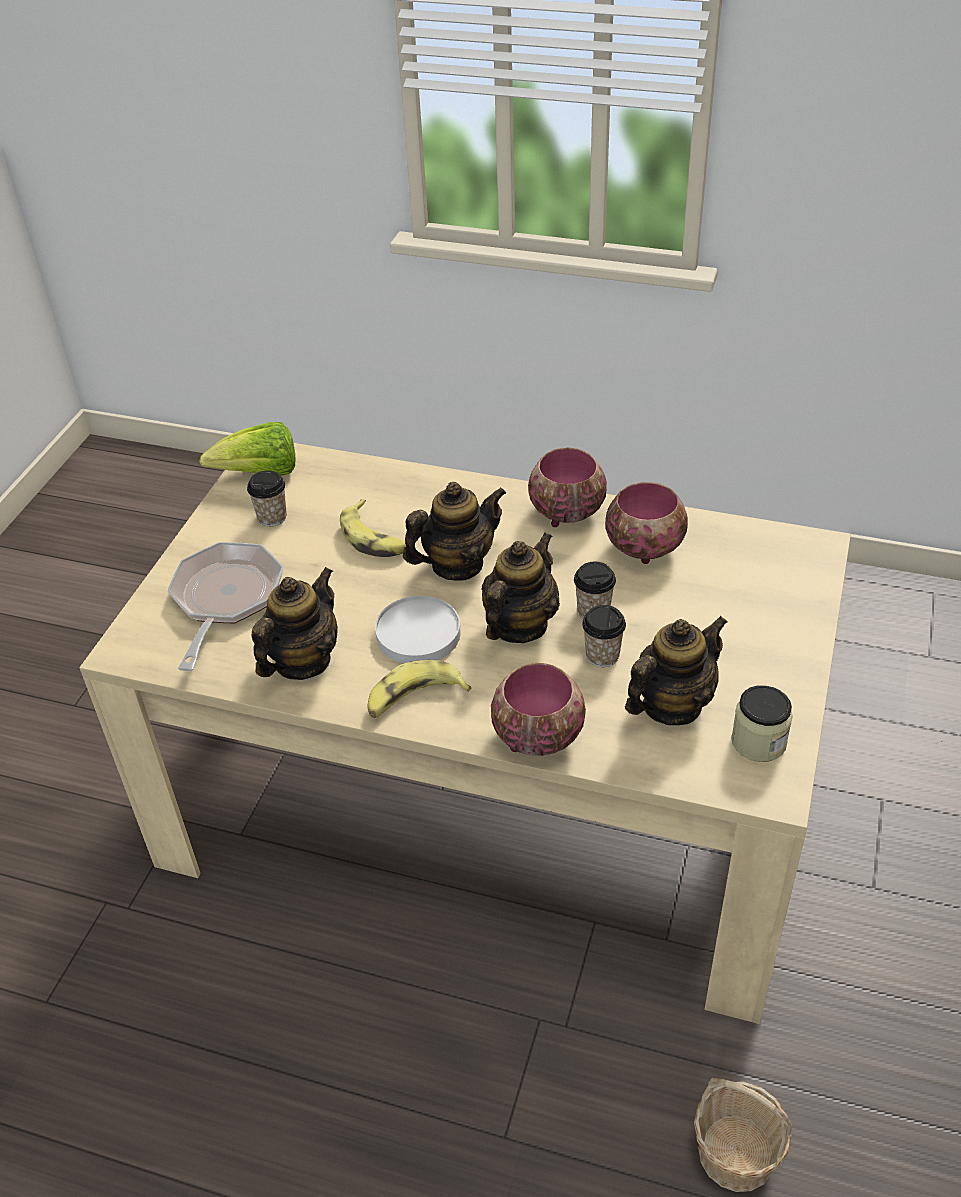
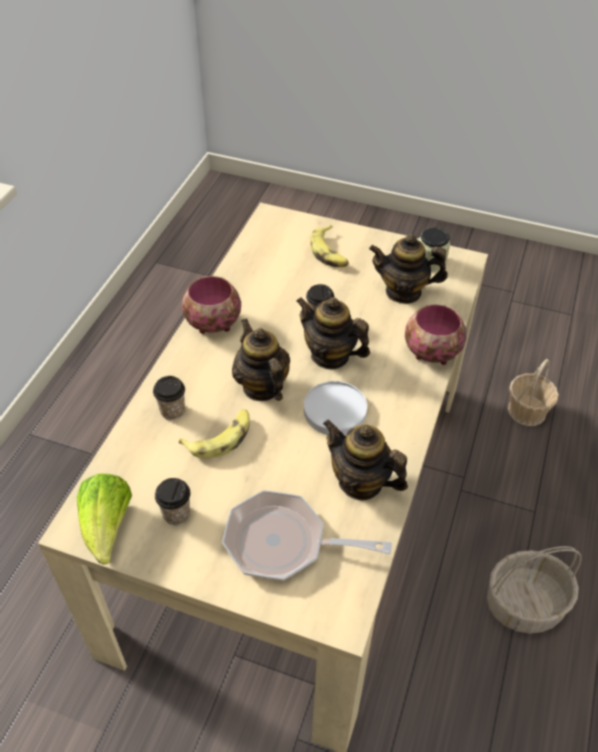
camera: 90 degrees left, 5 degrees up
banana [367,660,471,718] -> banana moved to [310,225,349,267]
cup [582,605,626,667] -> cup moved to [153,376,185,420]
bowl [605,482,688,564] -> none
teapot [625,616,728,725] -> teapot turned 45 degrees counterclockwise [369,234,448,304]
none -> basket [487,546,581,634]

